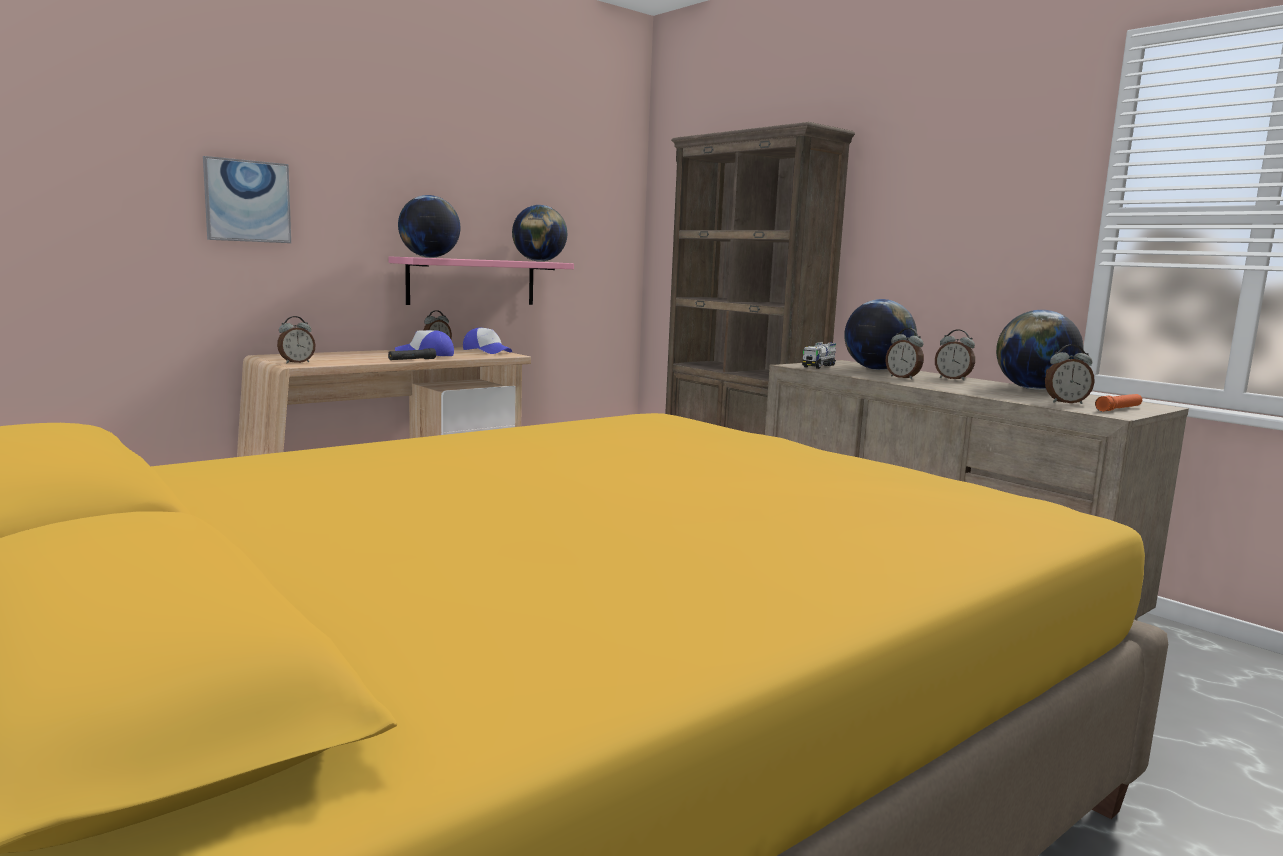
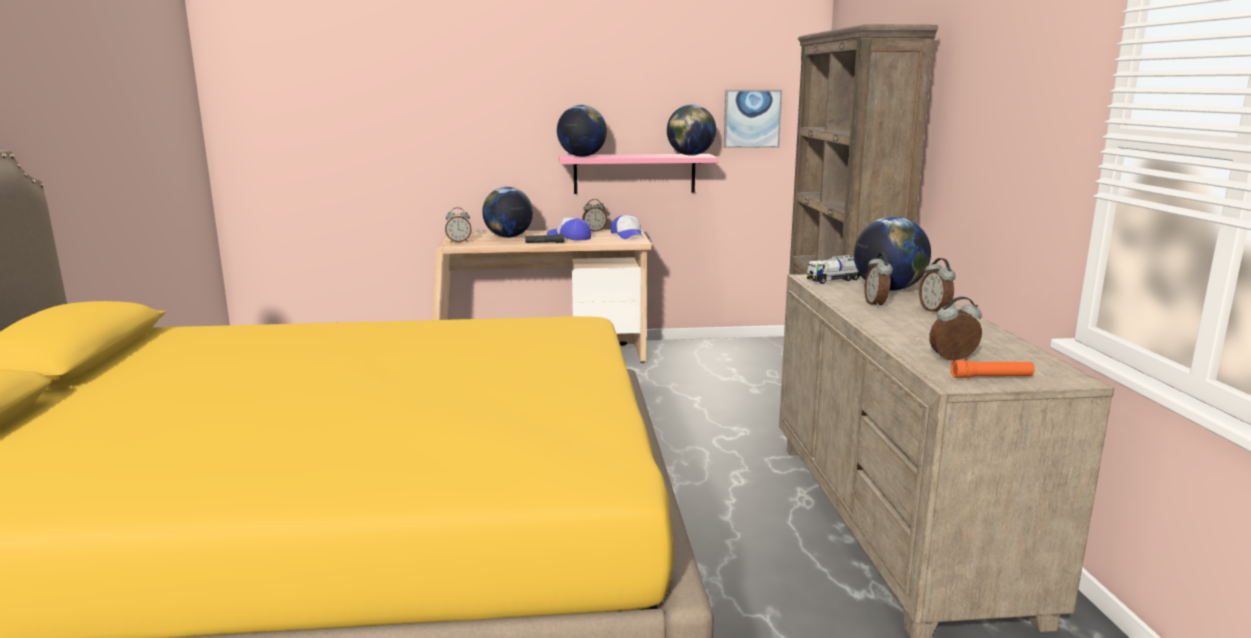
camera: 35 degrees right, 5 degrees up
picture [203,156,291,243] -> picture moved to [724,90,782,148]
globe [996,310,1084,390] -> globe moved to [482,187,533,238]
alarm clock [1045,344,1095,404] -> alarm clock turned 135 degrees clockwise [929,296,982,360]

